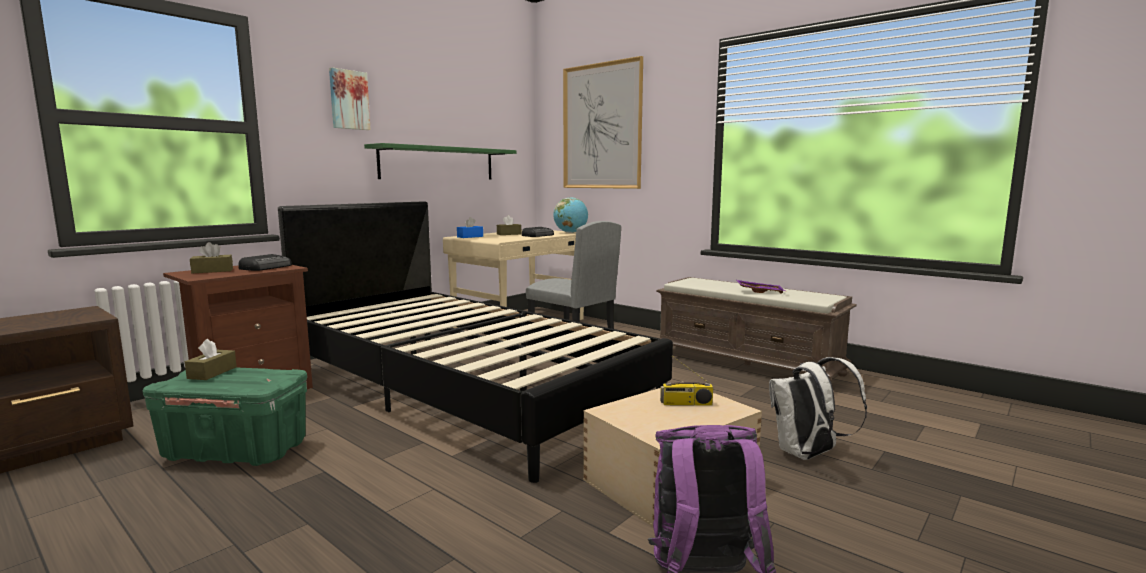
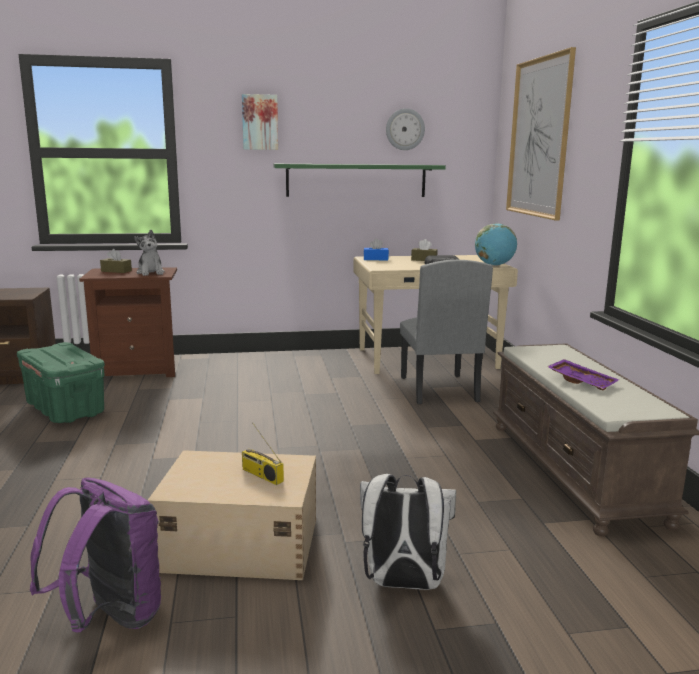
camera: 40 degrees right, 5 degrees up
brown tissue box [185,339,237,380] -> none
radio [238,254,292,271] -> plush toy [134,230,165,276]
black bed [278,201,673,483] -> none
none -> wall clock [386,108,425,150]

